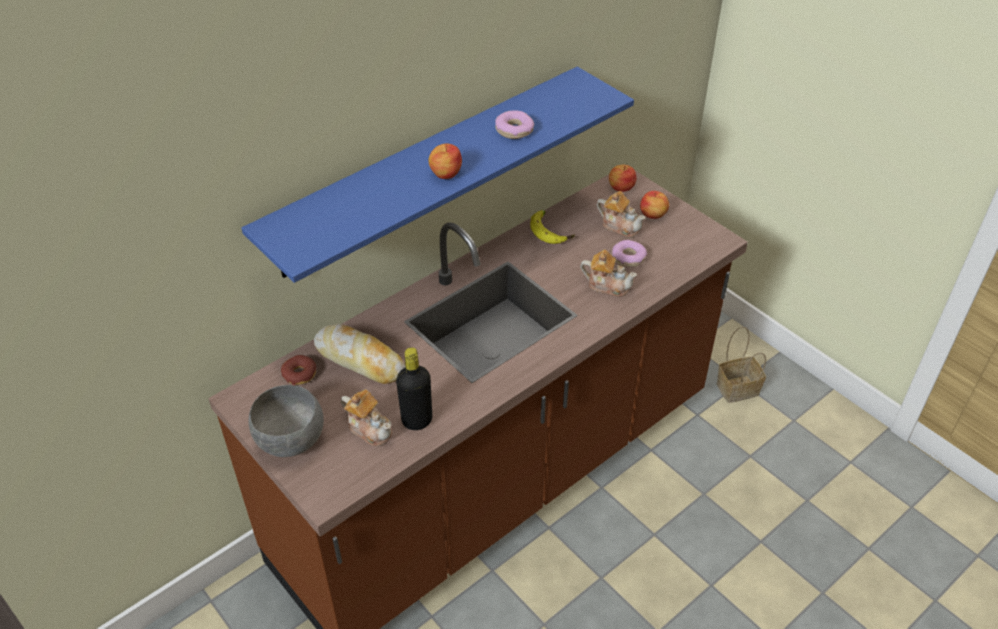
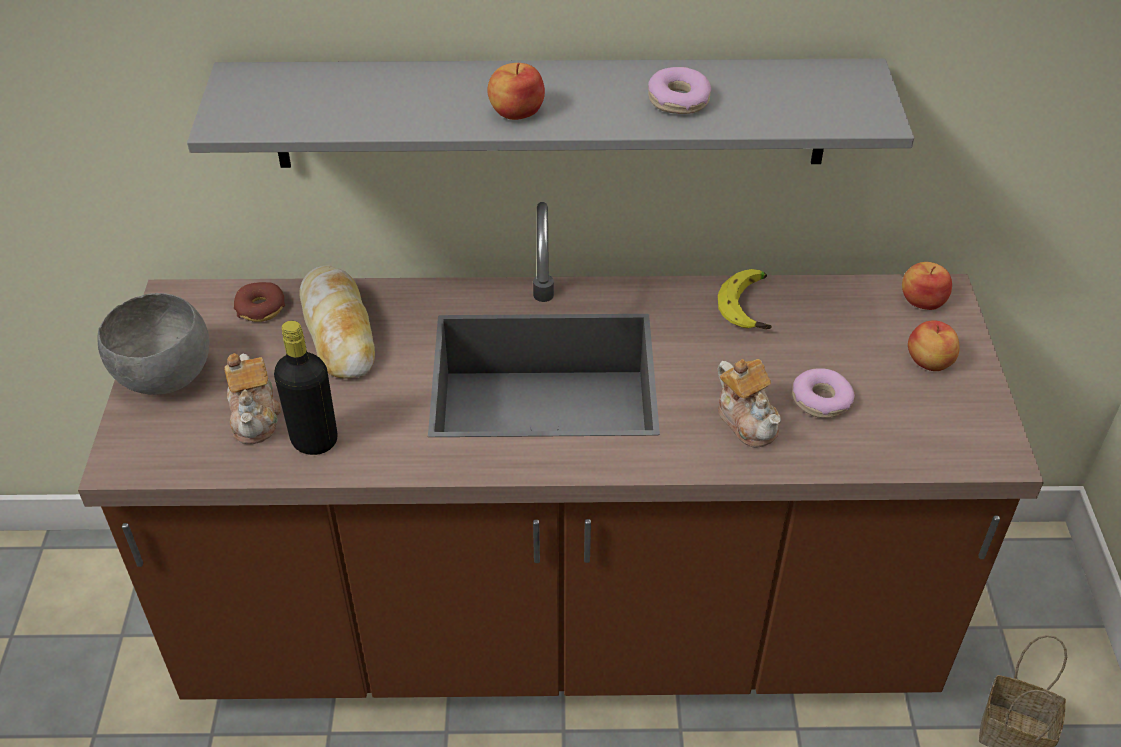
camera: 40 degrees right, 0 degrees up
blue shelf [241,67,634,283] -> grey shelf [187,58,914,168]
teapot [597,191,646,238] -> none

